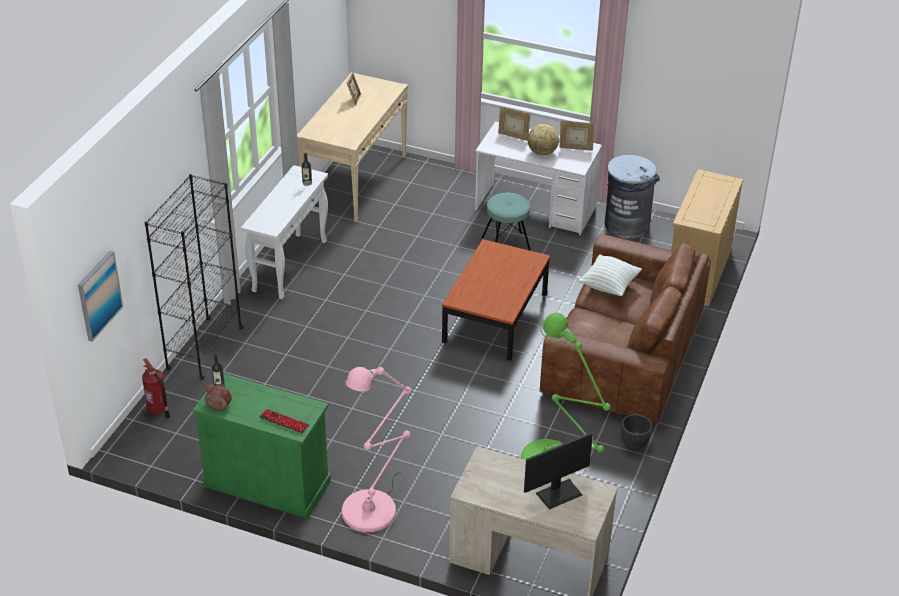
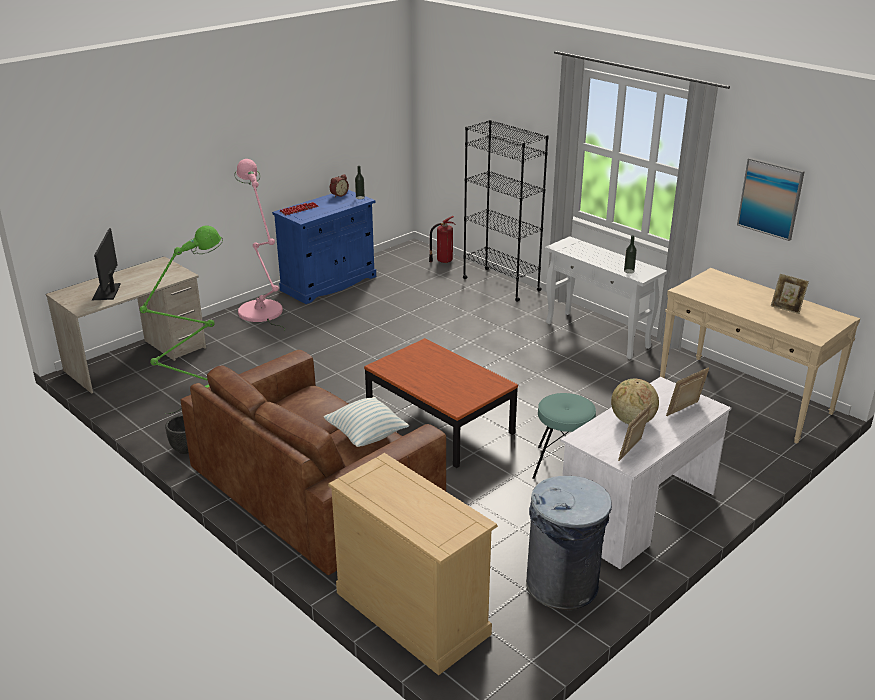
camera: 115 degrees right, 10 degrees down
picture [78,251,123,342] -> picture moved to [737,158,805,241]
green cabinet [193,374,331,519] -> blue cabinet [272,190,376,304]

